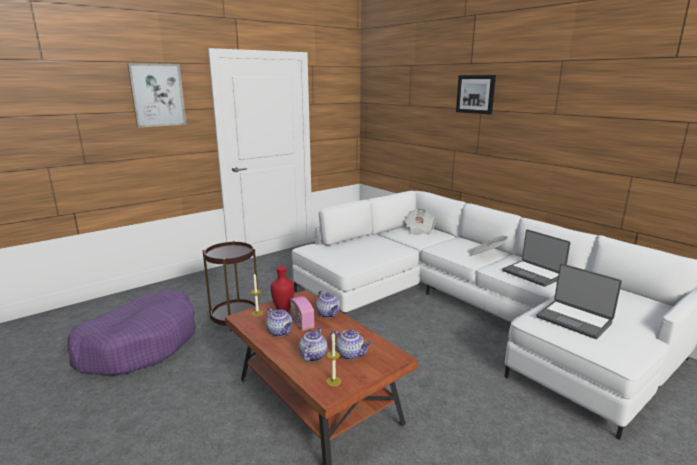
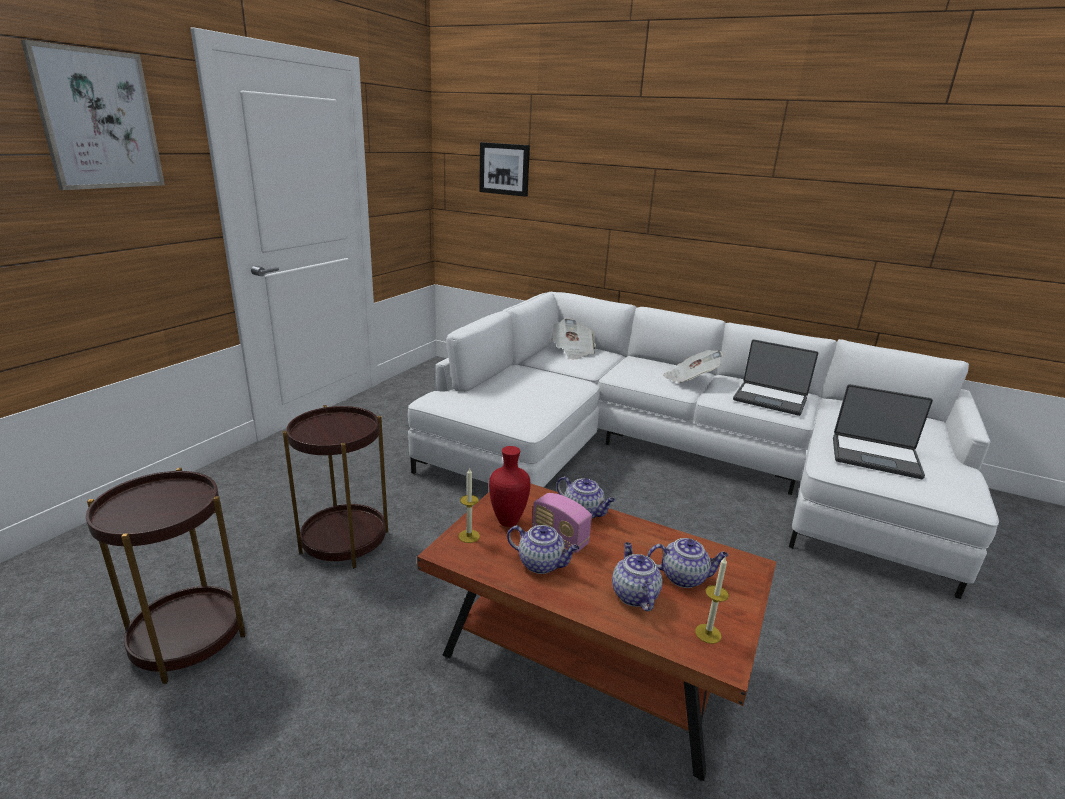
camera: 25 degrees left, 5 degrees up
purple dog bed [68,289,196,376] -> brown side table [86,468,246,684]
picture [456,75,496,114] -> picture moved to [479,142,530,197]

